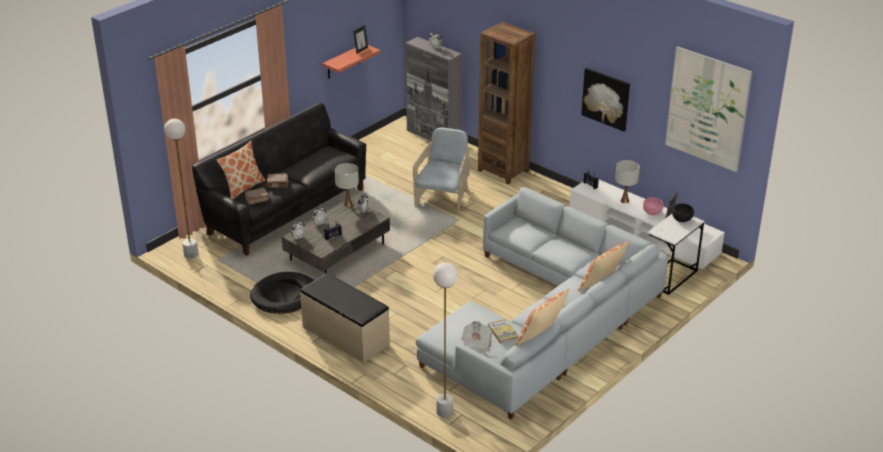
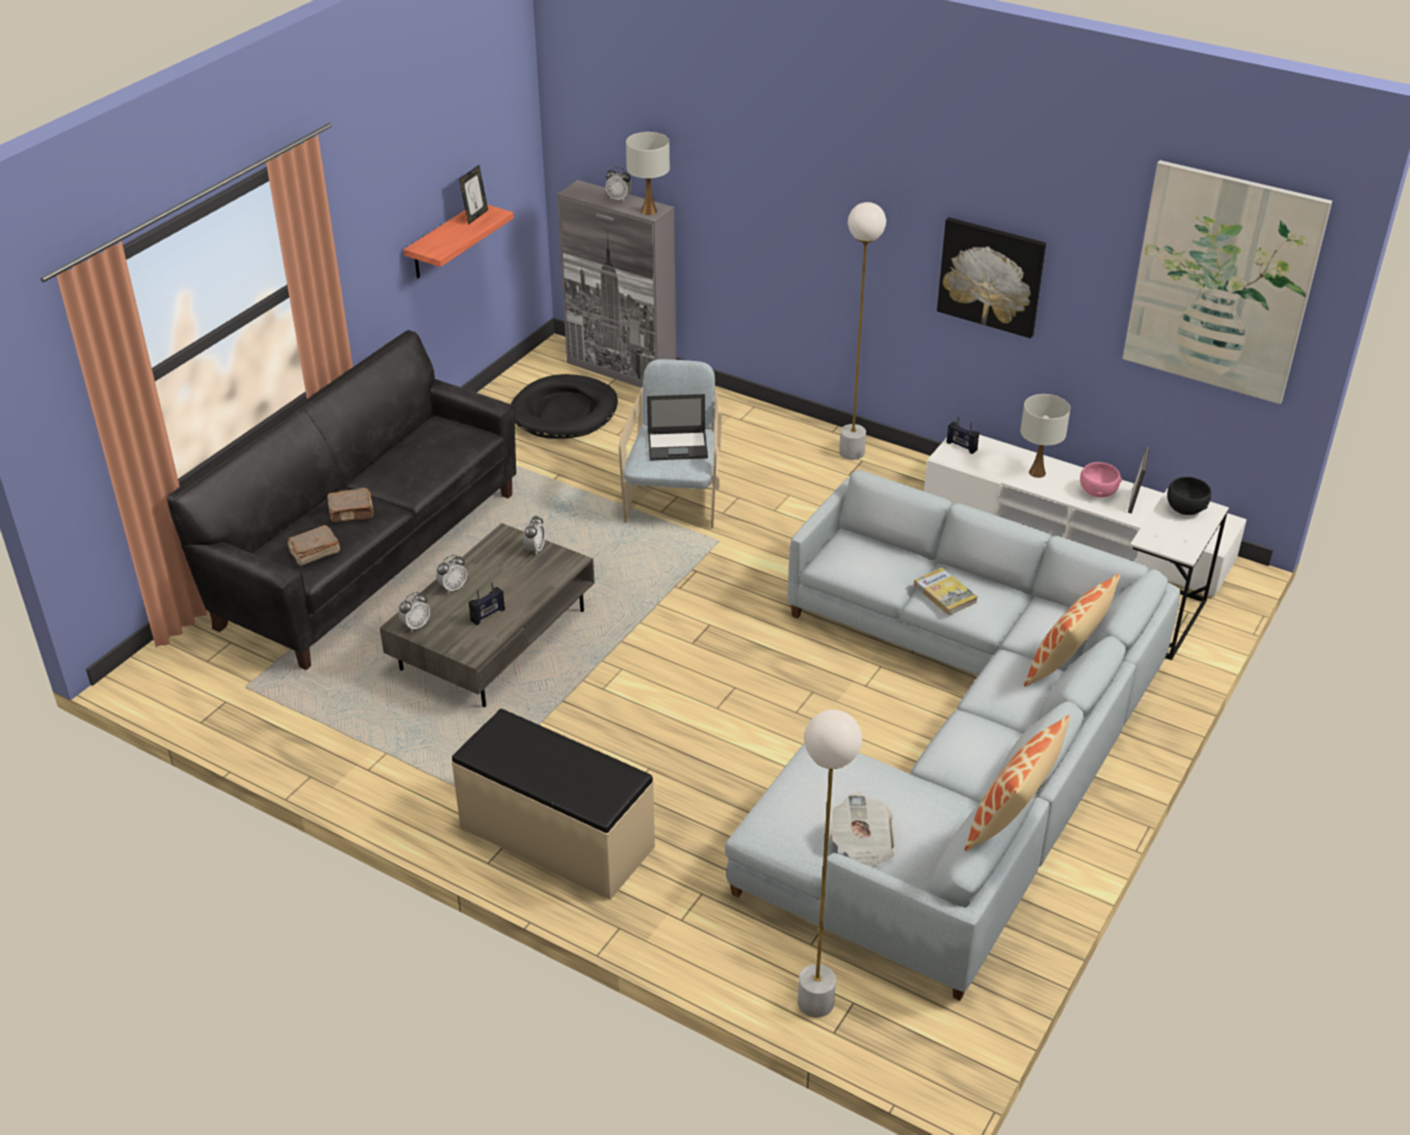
camera: 10 degrees left, 5 degrees up
white floor lamp [164,119,199,259] -> white floor lamp moved to [839,202,886,460]
pillow [217,141,266,199] -> none
black dog bed [250,272,314,314] -> black dog bed moved to [511,374,618,439]
white table lamp [335,163,359,207] -> white table lamp moved to [626,132,670,215]
brown bookcase [478,22,535,184] -> none
book [488,319,518,344] -> book moved to [914,568,977,615]
none -> laptop [647,394,708,461]

